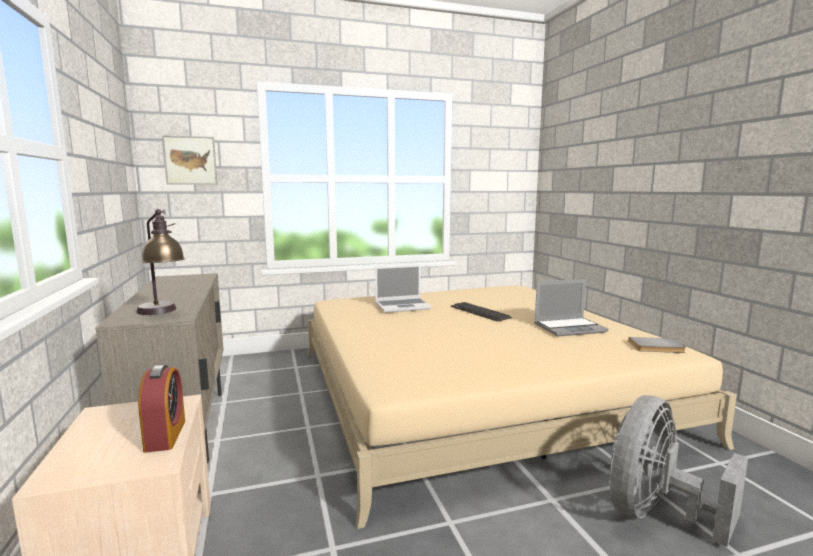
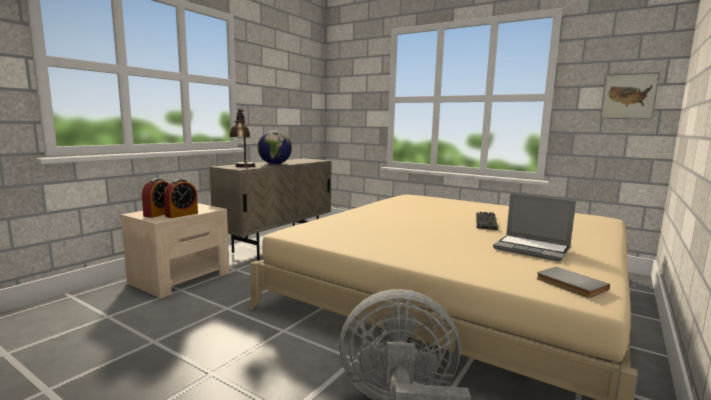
camera: 50 degrees right, 0 degrees up
picture [162,135,217,185] -> picture moved to [600,72,660,119]
laptop [375,265,432,313] -> none
none -> alarm clock [142,179,169,218]
none -> globe [258,130,292,165]

